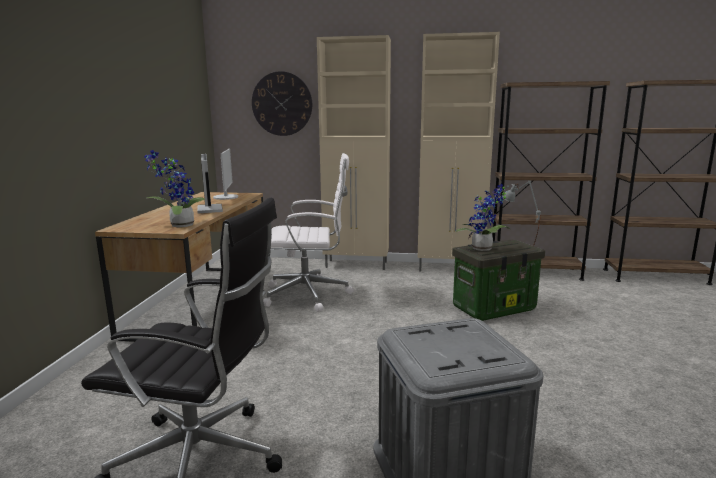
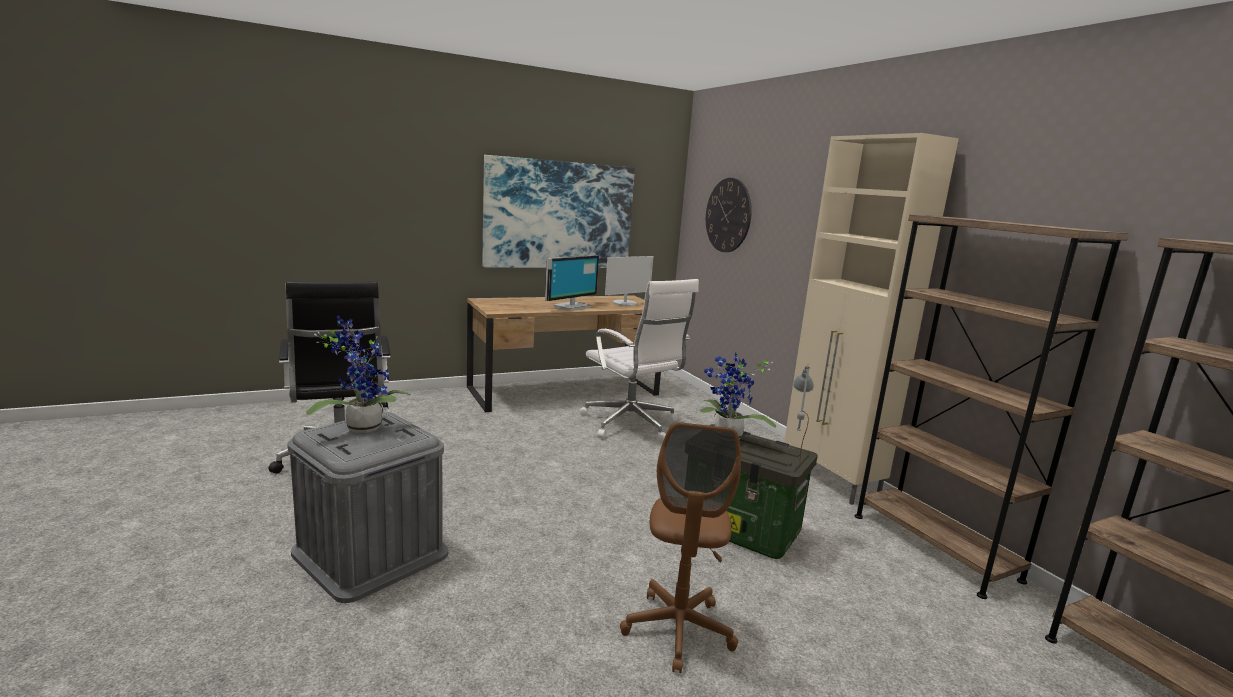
camera: 55 degrees right, 0 degrees up
potted plant [144,150,205,228] -> potted plant moved to [306,316,411,433]
beige cabinet [317,35,391,270] -> none
none -> picture [482,155,635,268]
none -> brown office chair [620,422,741,673]

